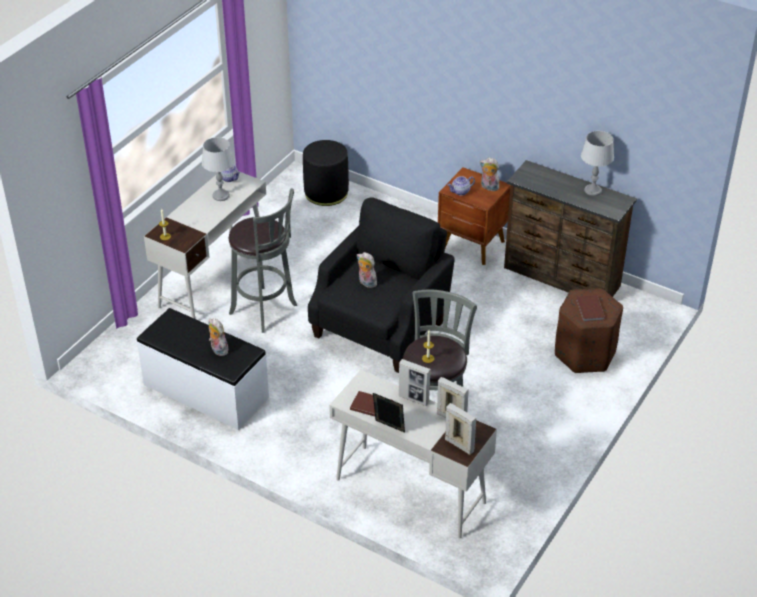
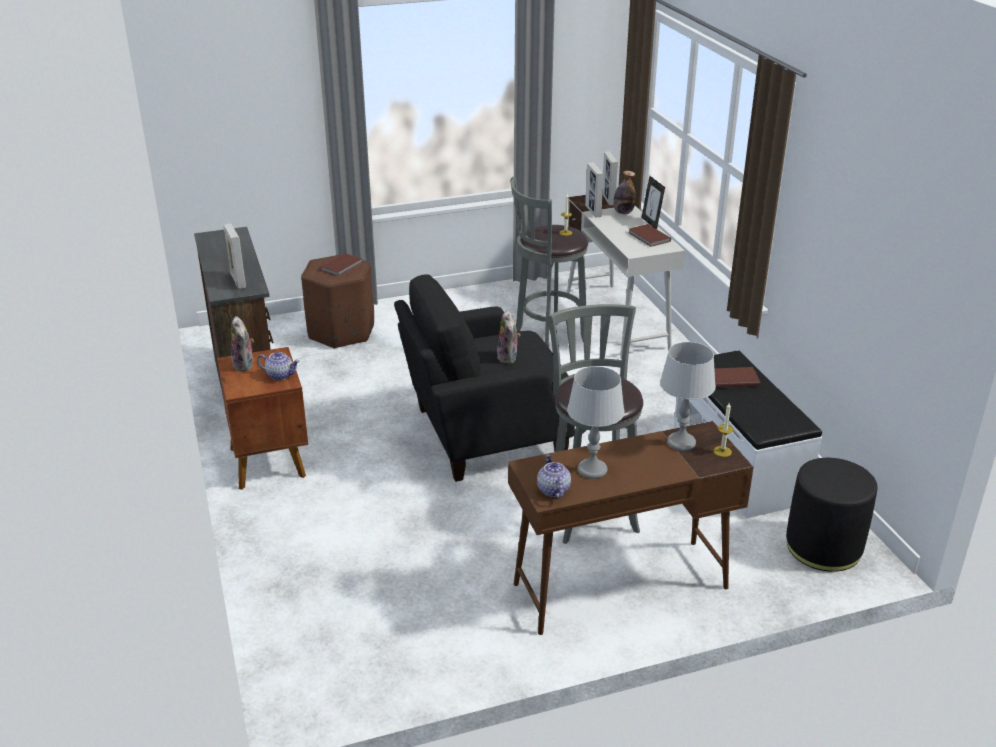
camera: 140 degrees left, 10 degrees down
white desk [144,171,266,319] -> brown desk [508,421,753,635]
plush toy [209,319,228,356] -> brown book [714,367,761,388]
black ottoman [303,140,349,206] -> black ottoman moved to [786,458,877,572]
picture frame [399,359,431,406] -> picture frame moved to [223,223,246,289]
grey table lamp [581,131,614,196] -> grey table lamp moved to [660,342,716,451]
none -> bottle [614,171,636,214]

